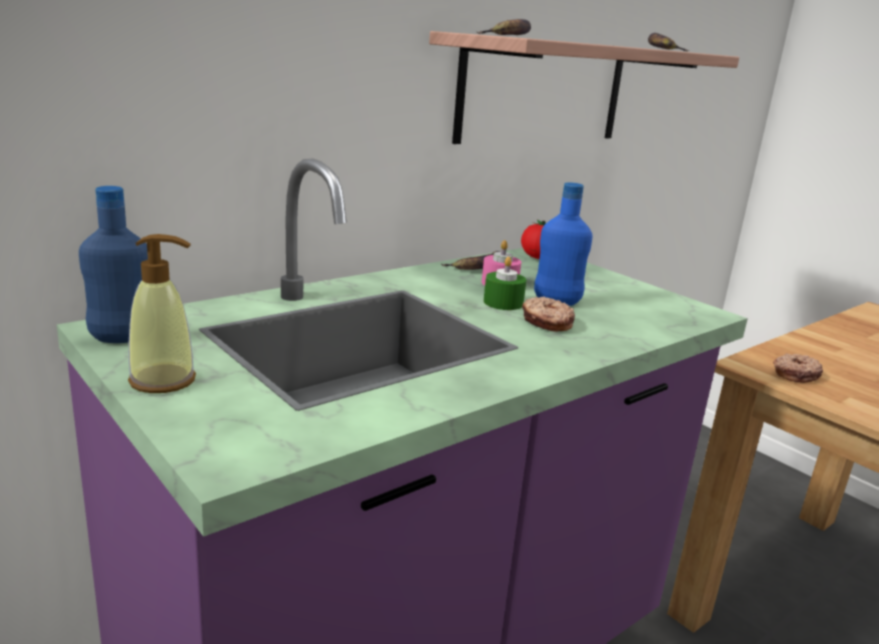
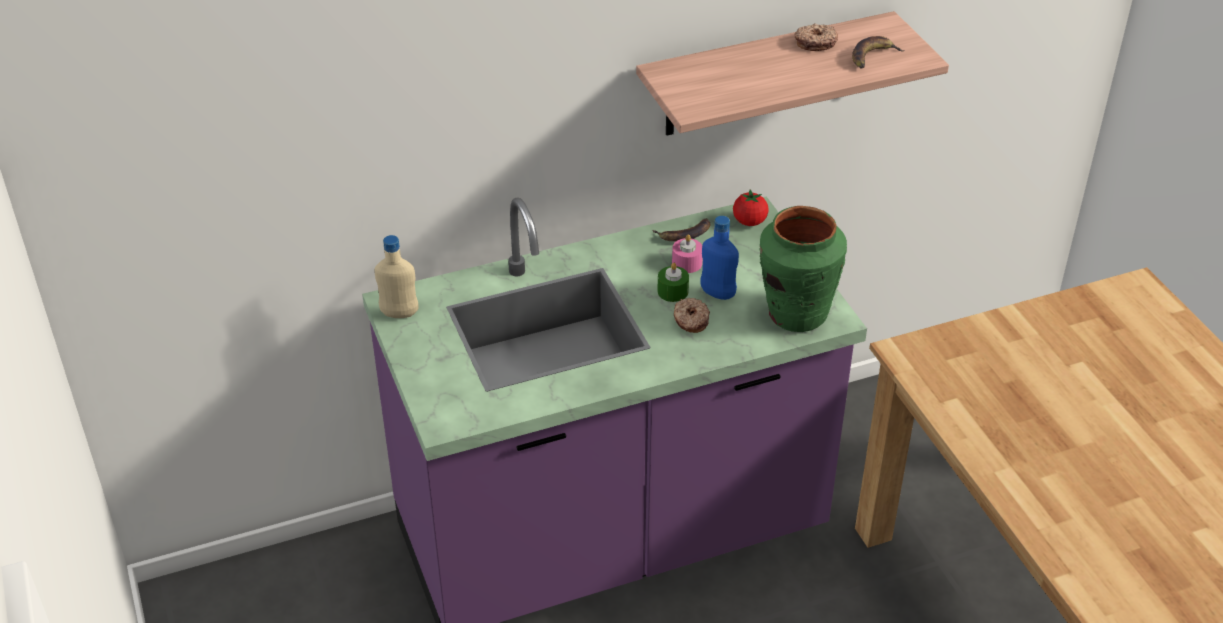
camera: 20 degrees right, 20 degrees up
blue bottle [79,186,148,343] -> beige bottle [375,235,418,318]
soap dispenser [128,234,196,393] -> none
banana [476,19,531,35] -> none
donut [773,353,823,383] -> donut moved to [794,23,838,51]
none -> green vase [759,206,847,332]

